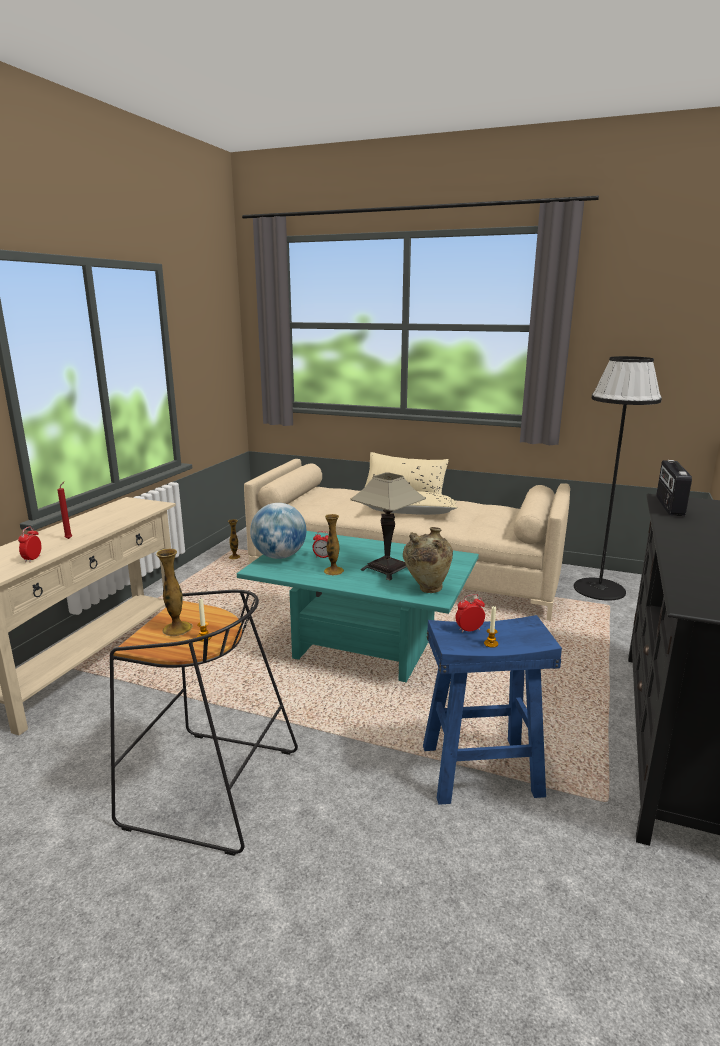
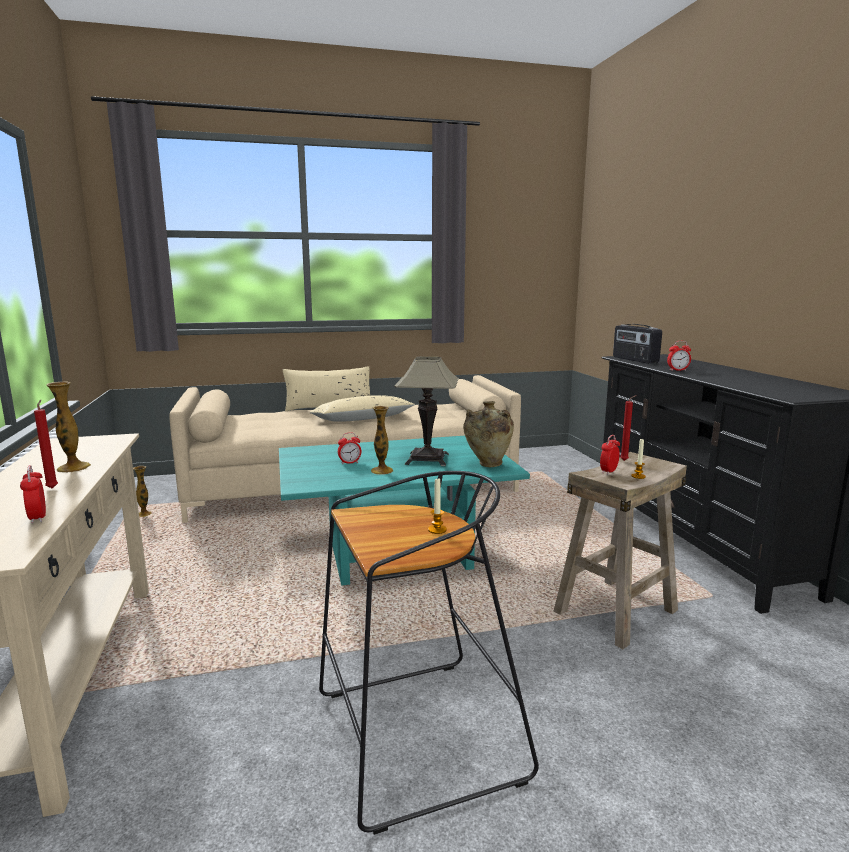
camera: 35 degrees left, 5 degrees down
vase [156,549,193,636] -> vase moved to [47,381,91,473]
globe [250,503,306,559] -> none
blue stool [423,615,562,805] -> beige stool [554,452,687,649]
black floor lamp [573,356,662,601] -> none
none -> red candle [620,395,637,461]
none -> alarm clock [667,341,691,371]

